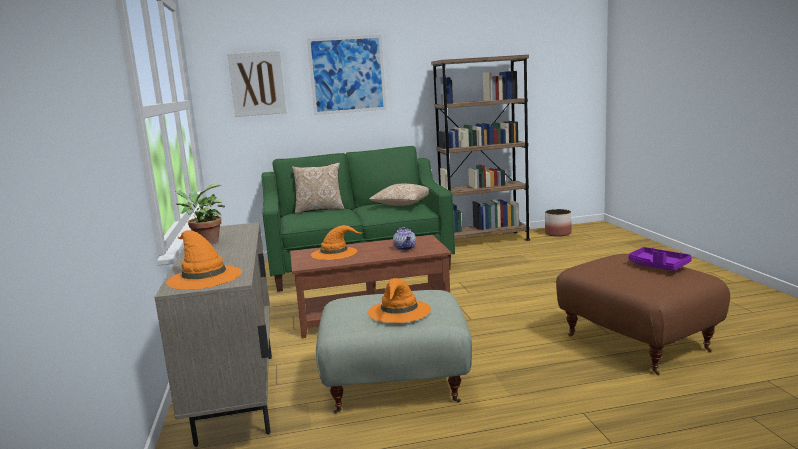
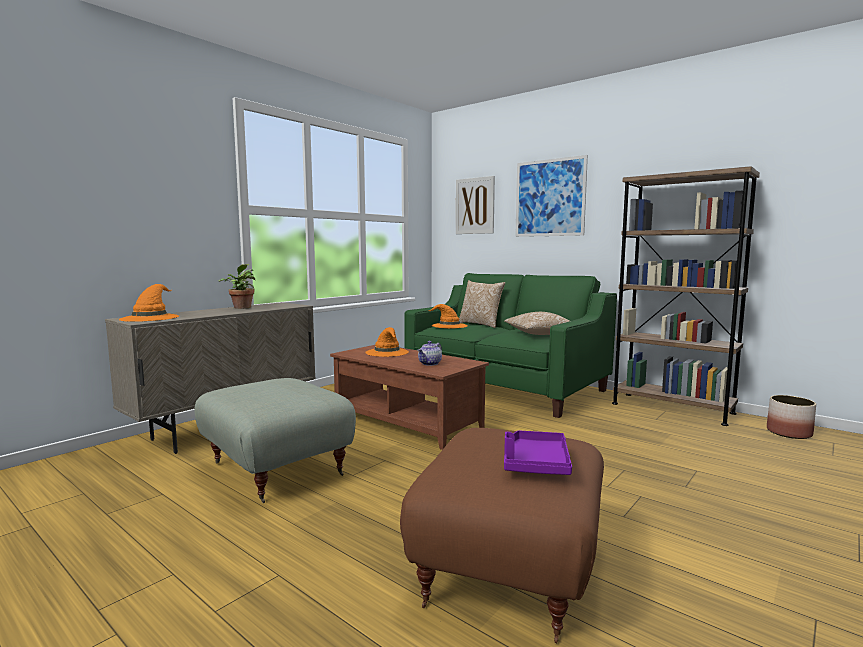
camera: 50 degrees right, 5 degrees down
orange hat [368,278,431,323] -> orange hat moved to [427,304,468,329]

